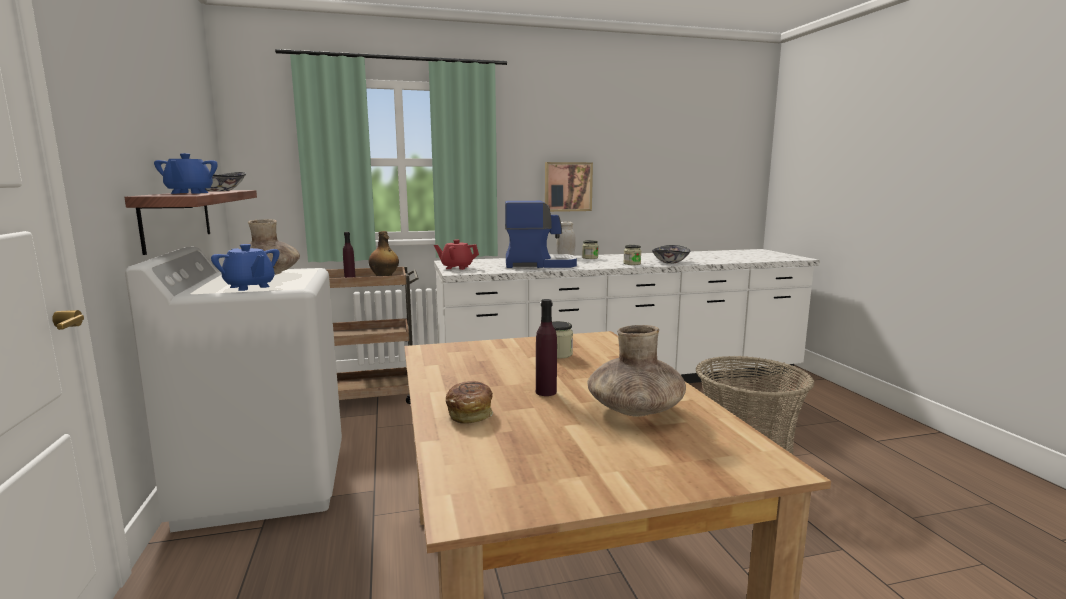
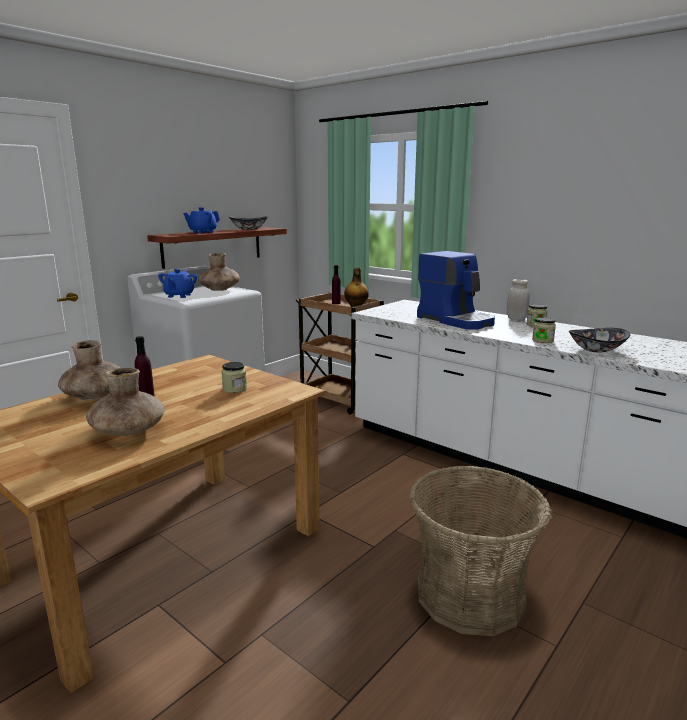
camera: 55 degrees right, 5 degrees up
red teapot [434,240,479,270] -> none
bread [446,381,493,424] -> brown vase [58,340,121,400]
picture [545,162,593,212] -> none

